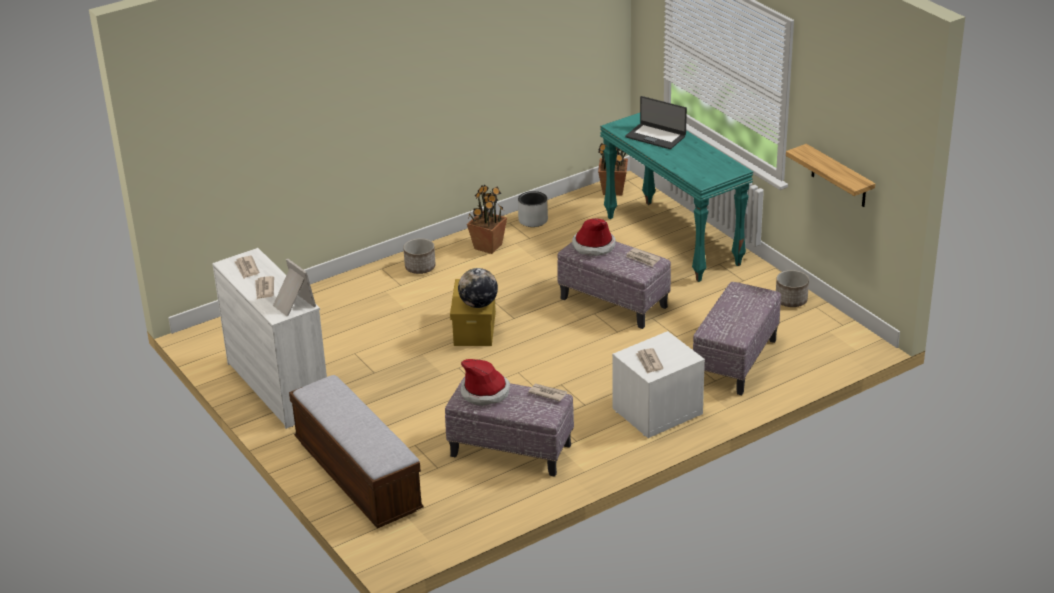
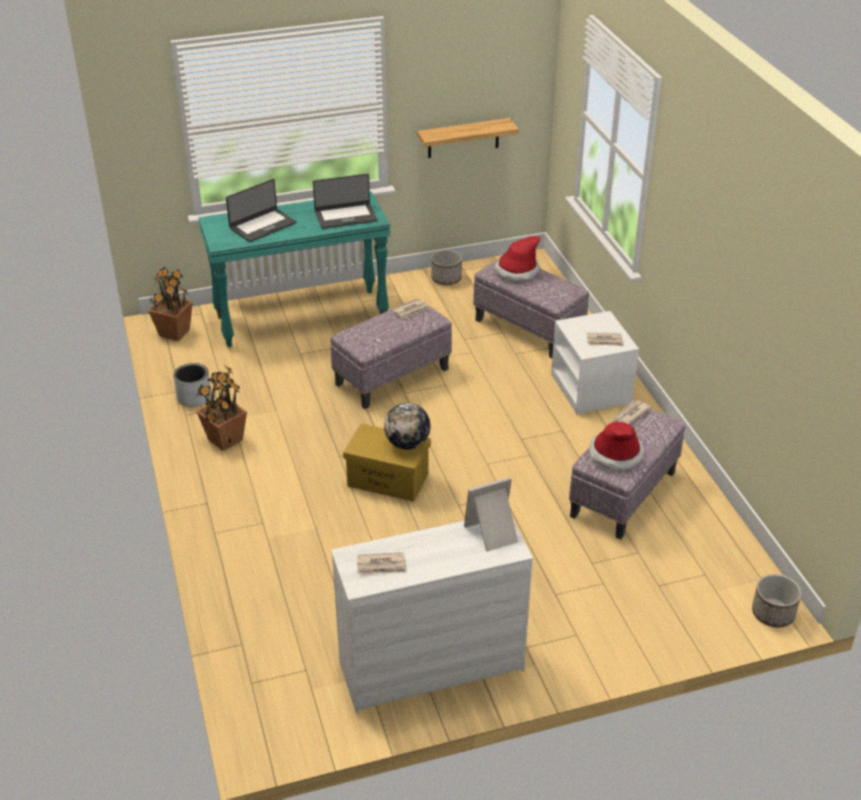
camera: 75 degrees left, 5 degrees up
newspaper [255,276,274,299] -> none
bench [289,375,423,528] -> none
planter [403,238,436,274] -> planter moved to [752,574,801,628]
hat [572,218,616,256] -> hat moved to [494,236,540,282]
none -> laptop [313,174,377,229]

